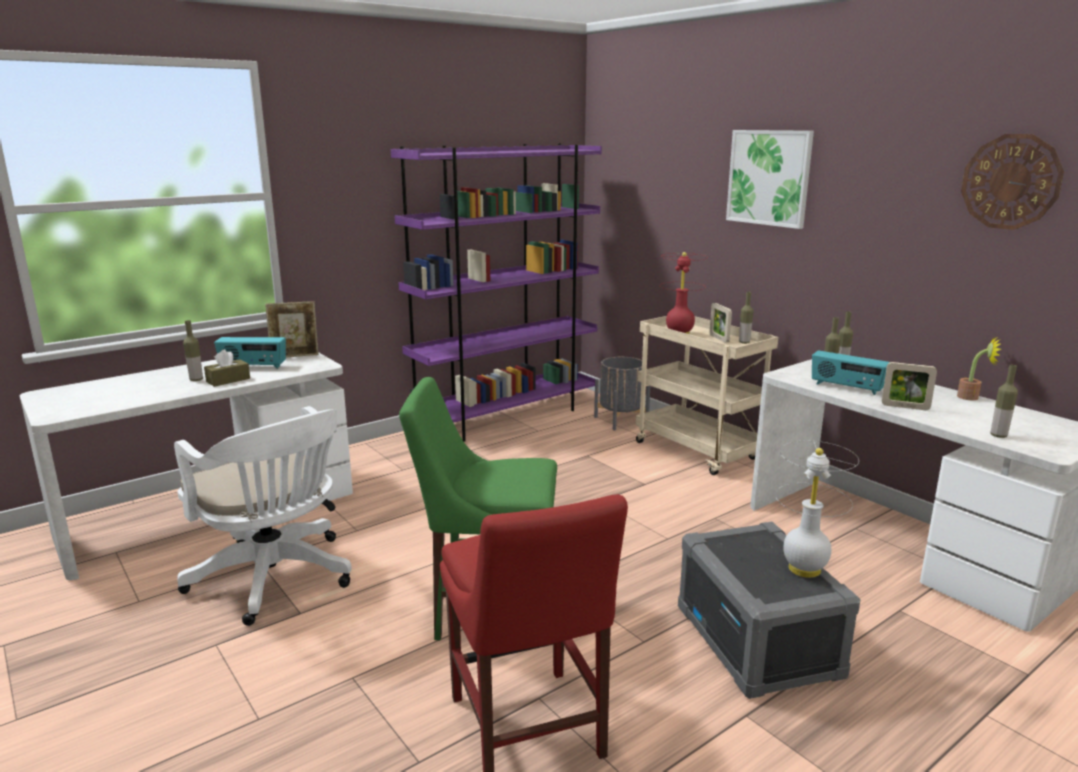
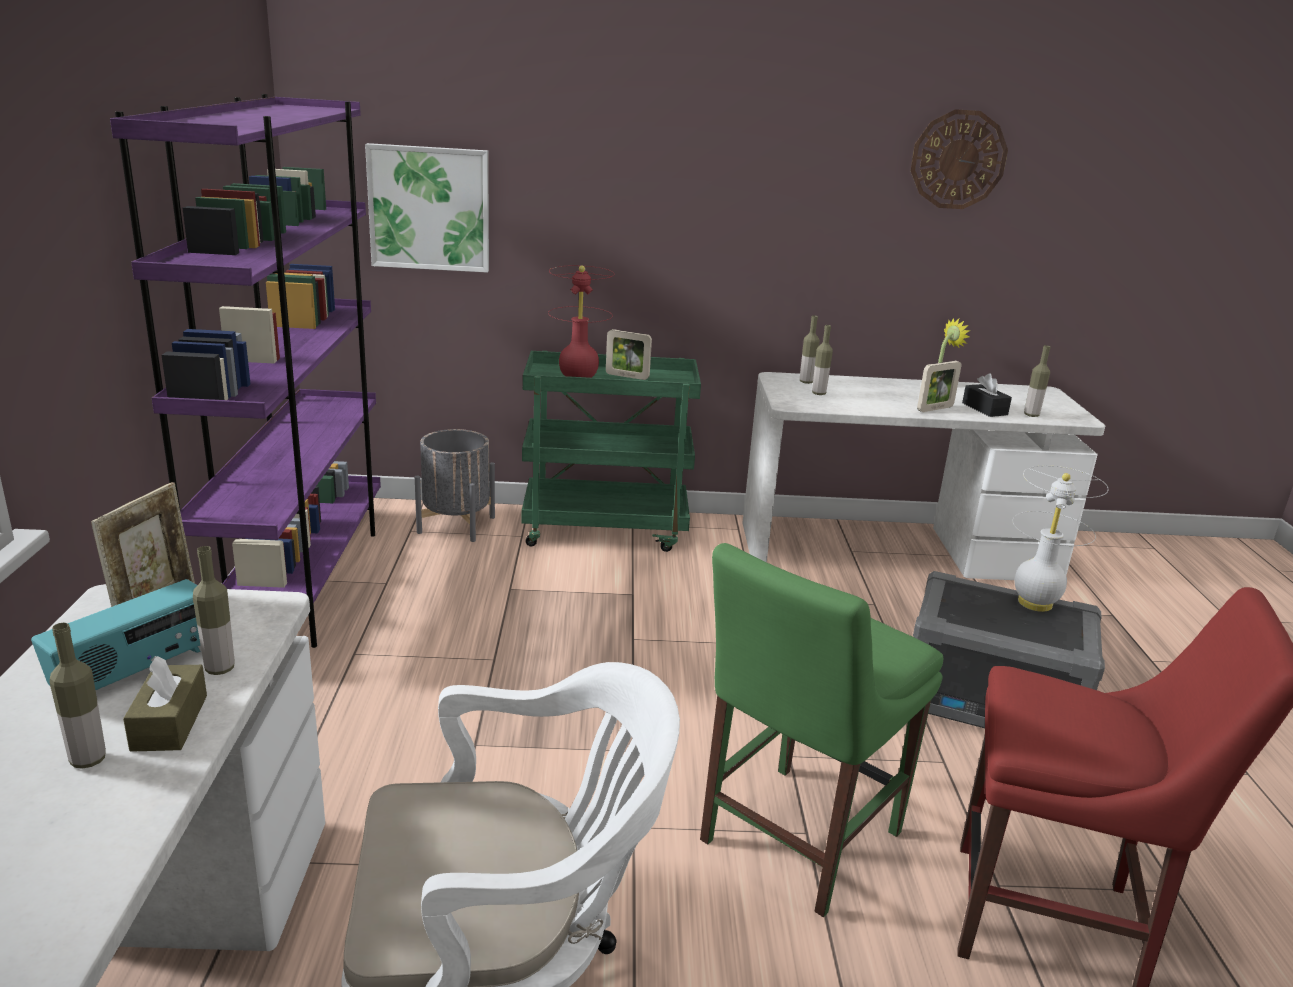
camera: 55 degrees left, 5 degrees up
beige cart [636,316,778,475] -> green cart [522,351,701,552]
picture [726,130,814,229] -> picture moved to [365,143,489,273]
bottle [739,292,753,344] -> bottle moved to [193,546,234,675]
radio [812,350,889,395] -> none
none -> black tissue box [962,373,1012,417]

